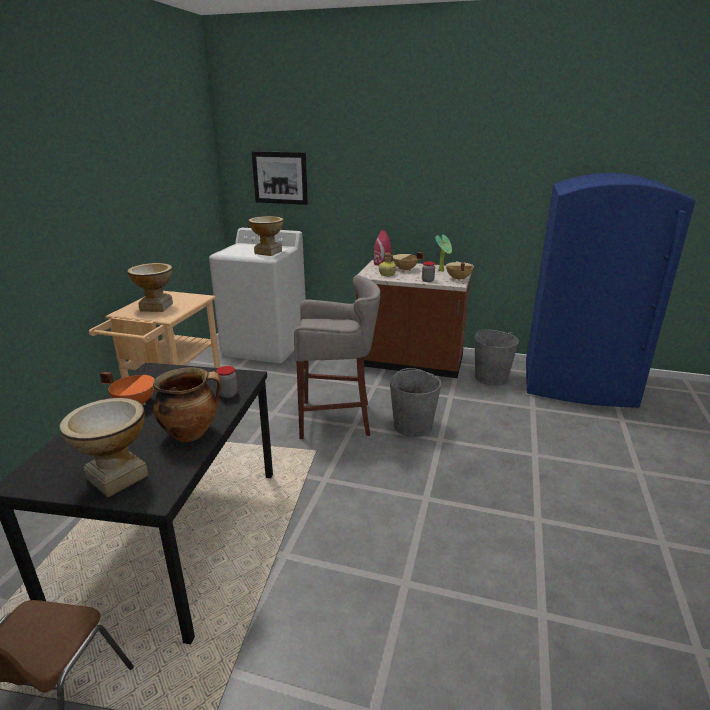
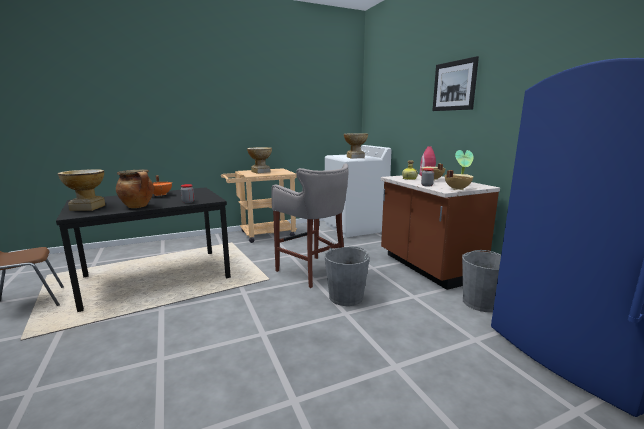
camera: 50 degrees right, 10 degrees down
picture [252,151,308,205] -> picture moved to [432,56,479,111]

